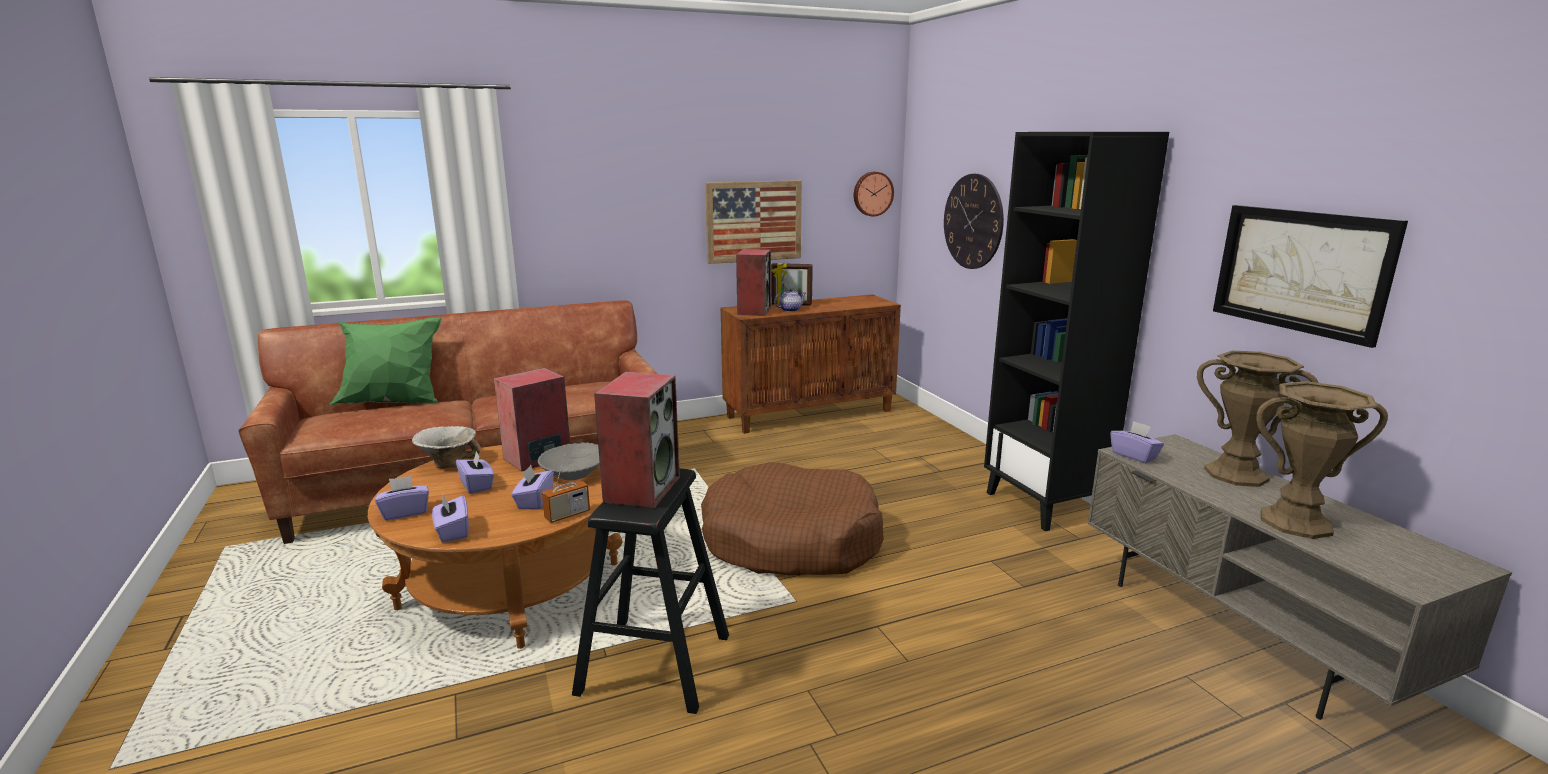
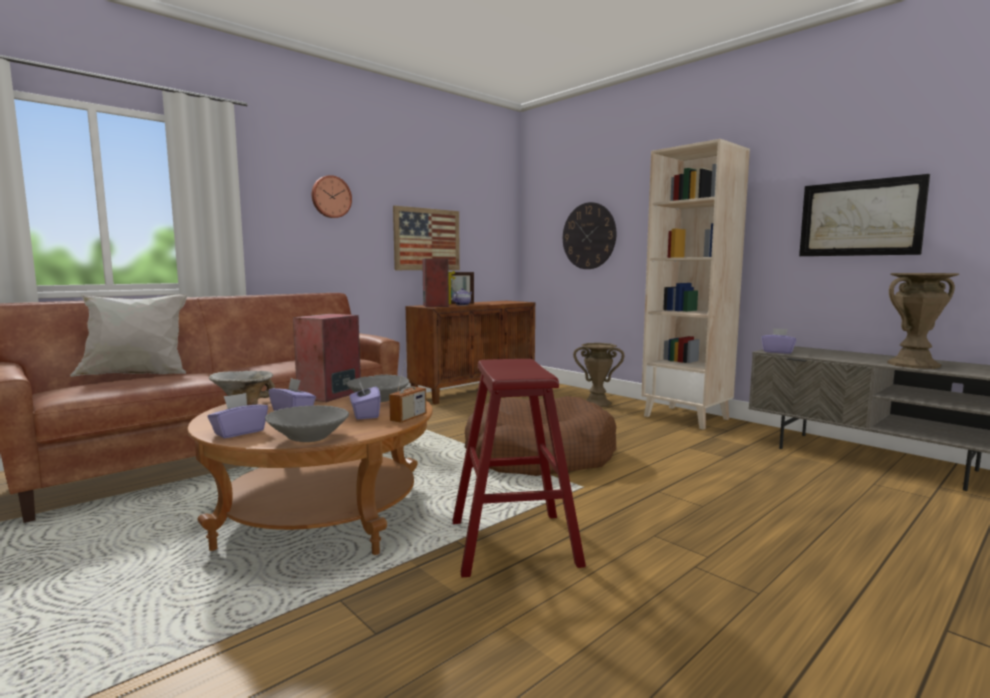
camera: 20 degrees left, 10 degrees down
green pillow [329,317,442,406] -> white pillow [70,293,187,377]
purple tissue box [432,495,469,542] -> grey bowl [265,405,349,442]
black stool [572,468,729,714] -> red stool [452,359,586,577]
speaker [594,372,680,508] -> none
wall clock [854,172,894,216] -> wall clock moved to [312,175,352,218]
black bookcase [984,132,1169,531] -> beige bookcase [641,139,750,430]
brown vase [1197,350,1319,487] -> brown vase moved to [573,343,625,407]

